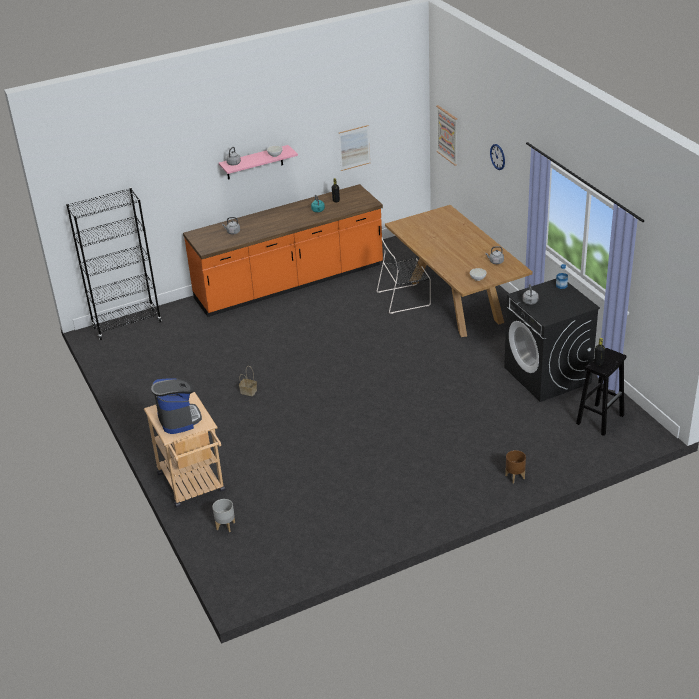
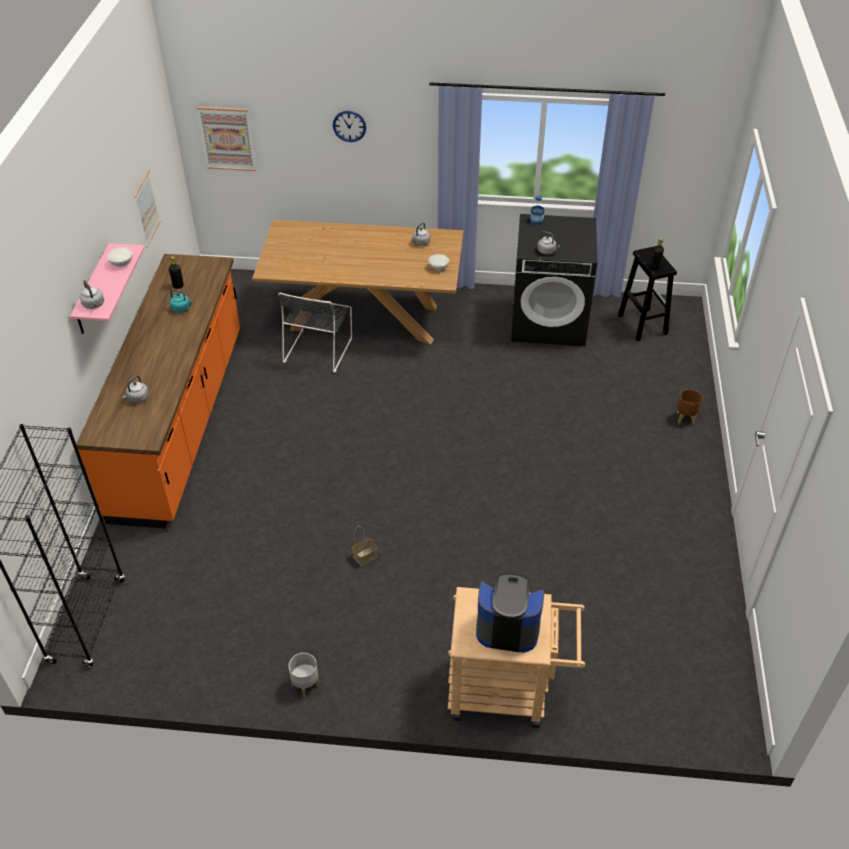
camera: 60 degrees left, 10 degrees up
grey planter [213,499,235,532] -> grey planter moved to [288,653,320,697]

